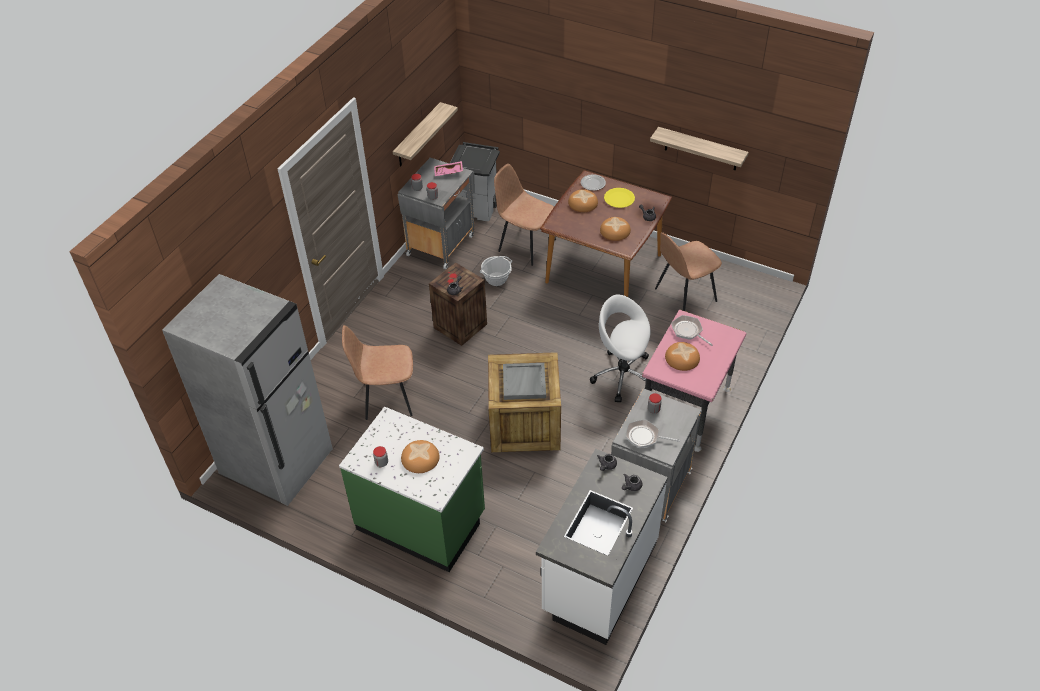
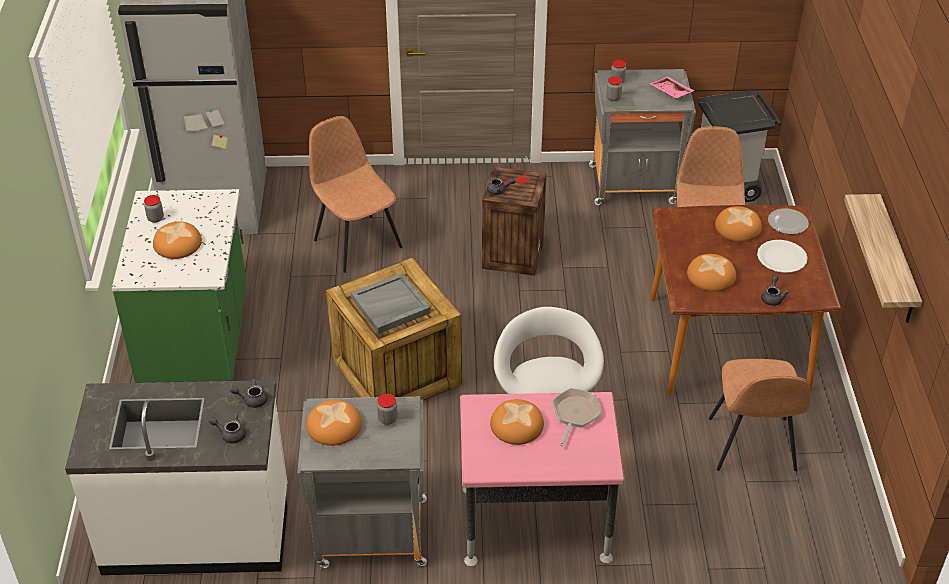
camera: 60 degrees right, 5 degrees down
shelf [393,102,458,166] -> none
basket [480,256,512,286] -> none
yellow plate [604,188,635,208] -> white plate [757,240,808,273]
frying pan [626,419,679,448] -> bread [306,400,362,446]
brown chair [655,232,722,311] -> brown chair turned 120 degrees counterclockwise [709,359,810,471]

